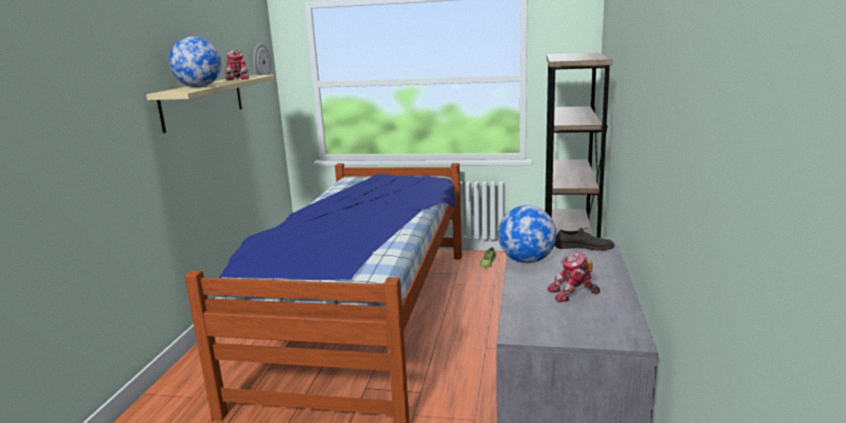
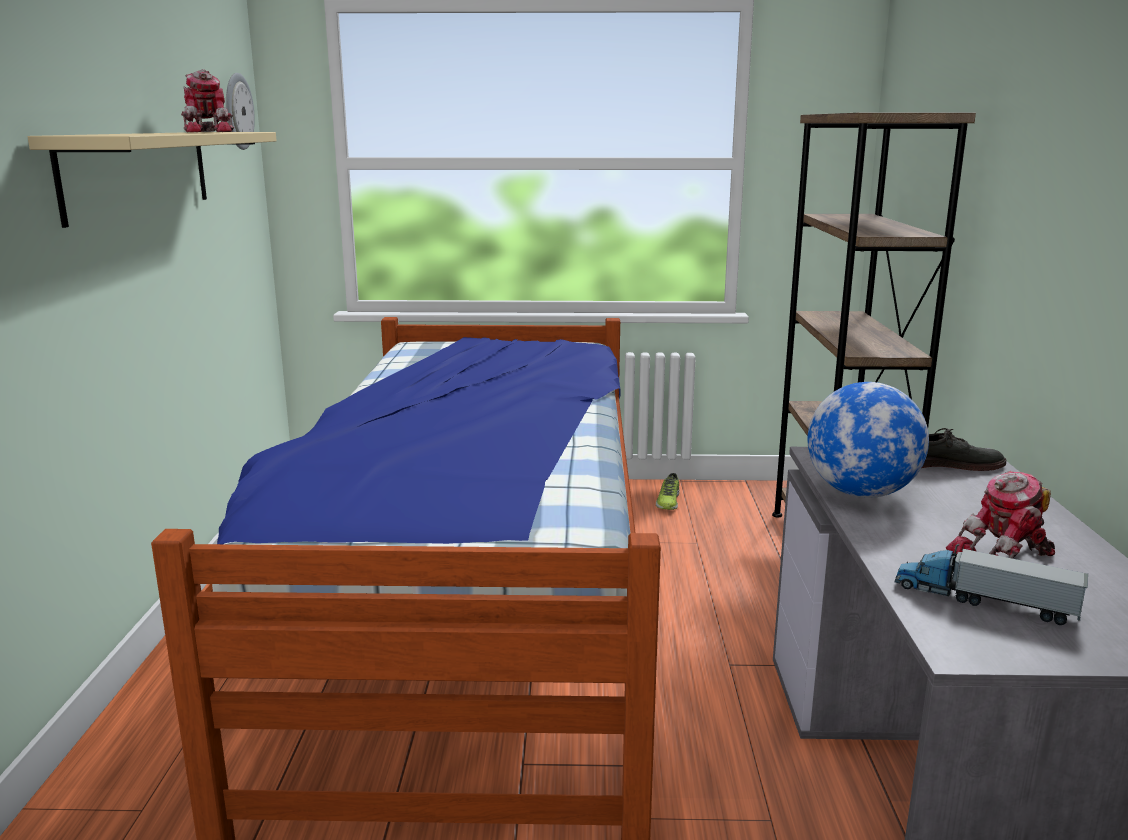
camera: 10 degrees left, 0 degrees up
globe [169,37,221,87] -> none
none -> toy truck [895,544,1088,625]

